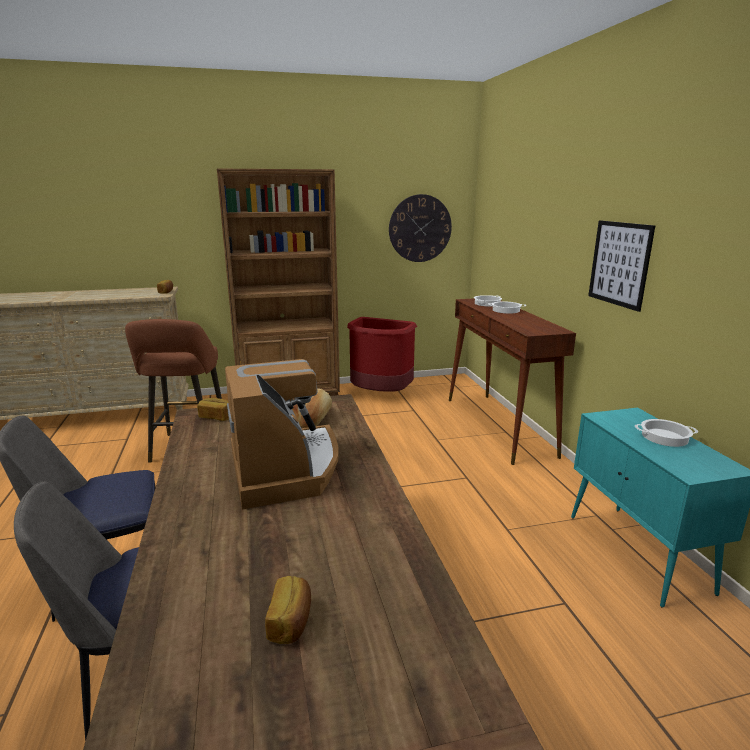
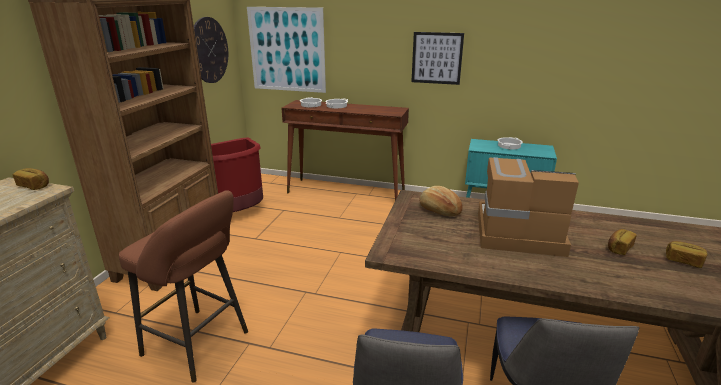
camera: 60 degrees left, 5 degrees up
bread [197,398,229,421] -> bread moved to [608,229,637,255]
none -> picture [247,7,326,93]

